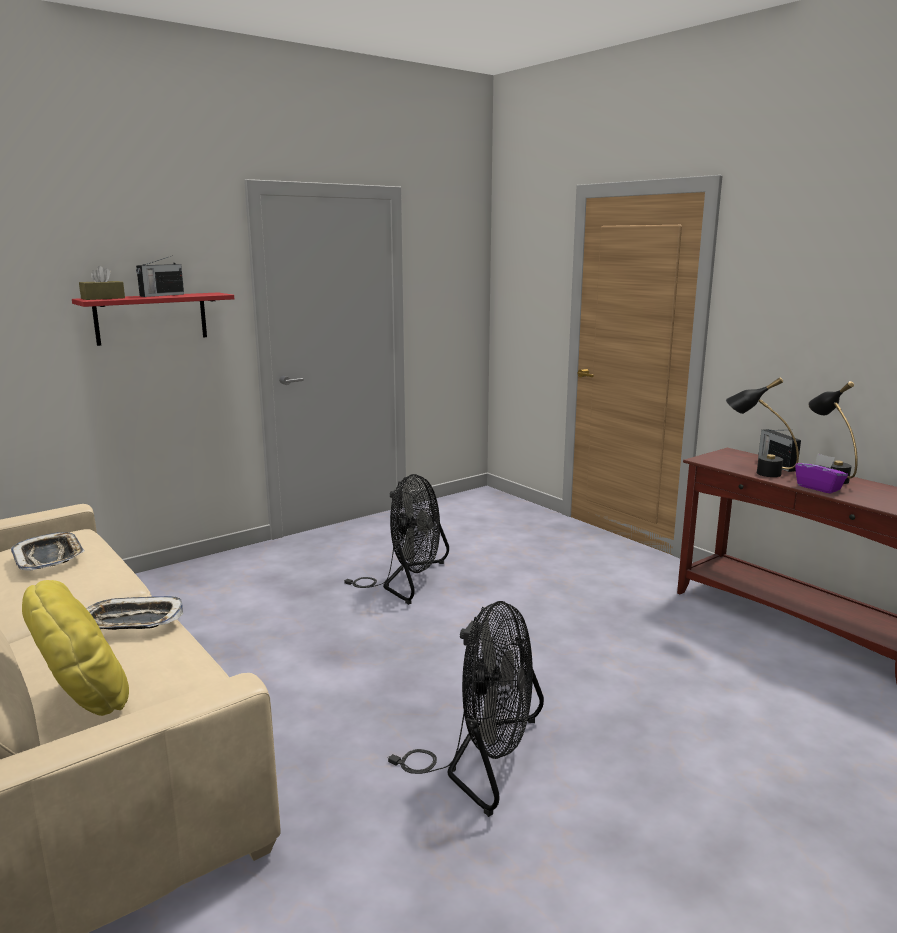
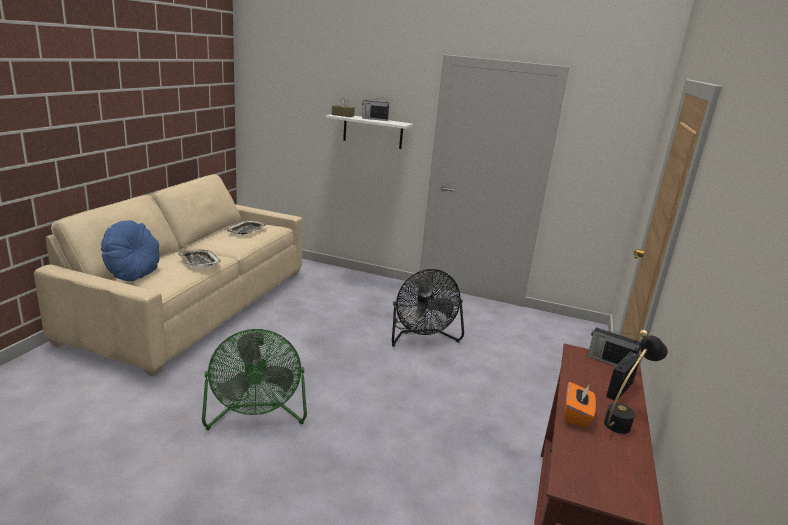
camera: 55 degrees right, 5 degrees up
yellow pillow [22,580,129,716] -> blue pillow [101,220,160,281]
red shelf [72,292,234,346] -> white shelf [326,114,413,149]
black fan [387,601,544,817] -> green fan [202,329,307,430]
black table lamp [726,377,799,477] -> none
purple tissue box [795,453,848,494] -> orange tissue box [564,382,596,428]
none -> radio [588,327,640,366]

